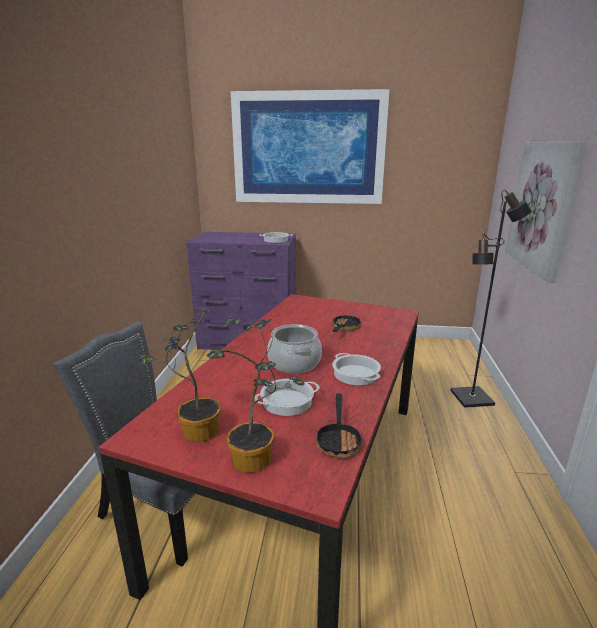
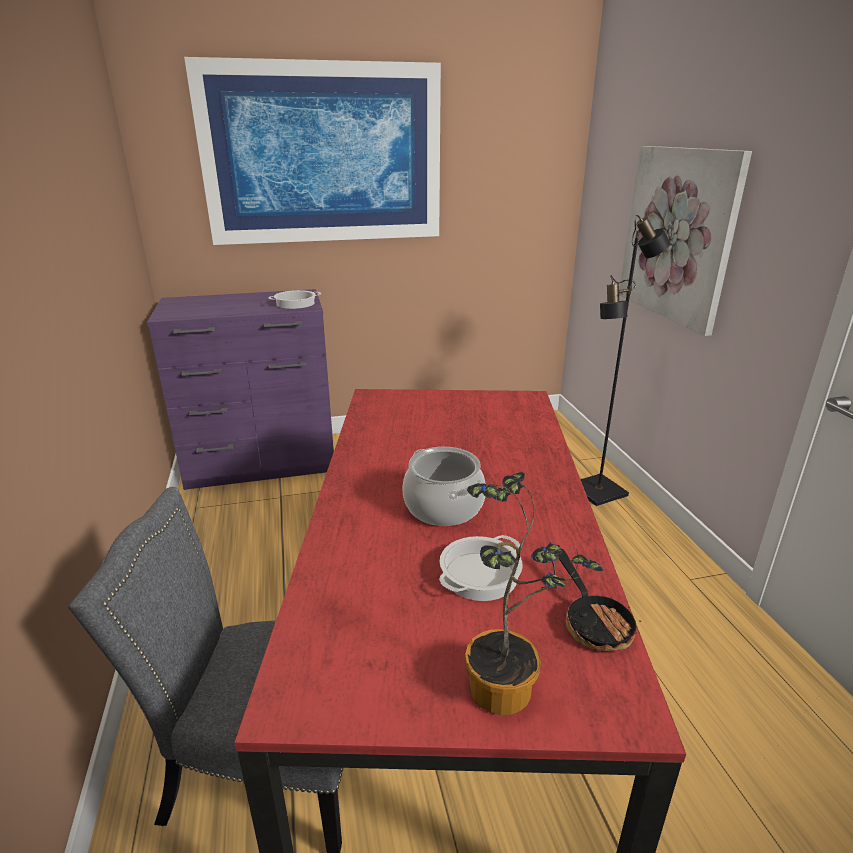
camera: 20 degrees left, 5 degrees up
potted plant [138,307,221,442] -> none
frying pan [332,313,361,332] -> none
cooking pot [332,353,381,385] -> none

